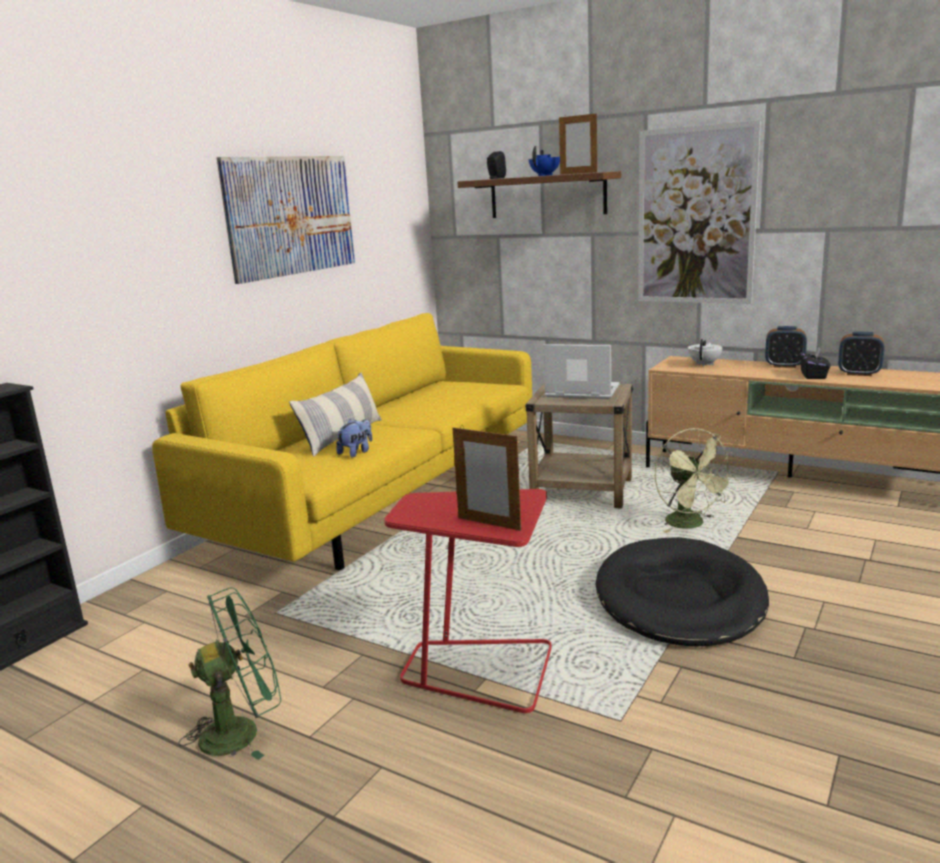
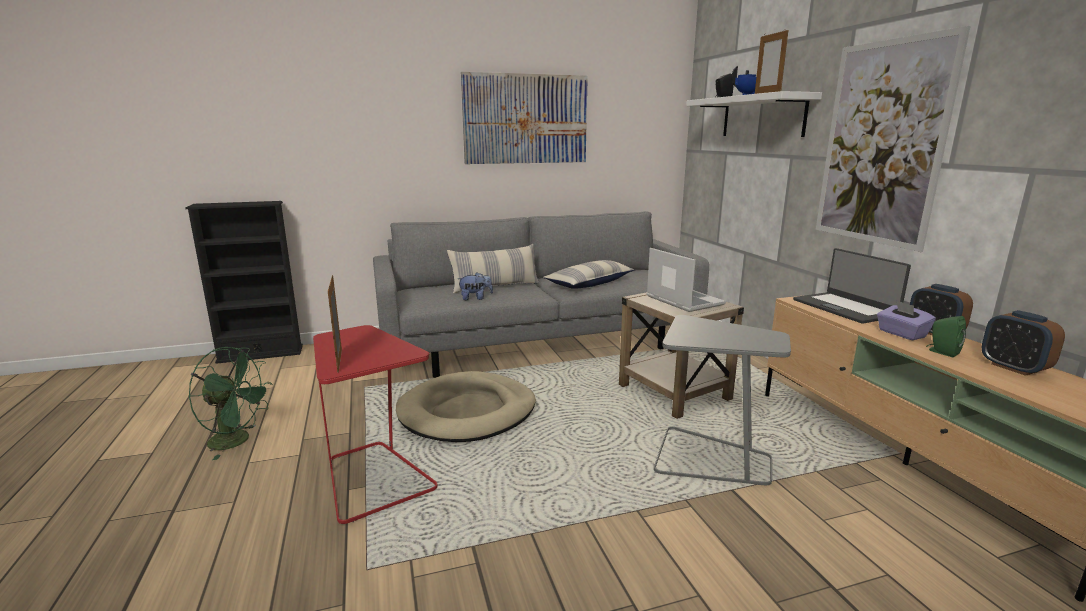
camera: 40 degrees right, 0 degrees up
yellow sofa [152,313,532,570] -> grey sofa [373,211,709,378]
brown shelf [457,171,621,218] -> white shelf [687,91,822,137]
black dog bed [596,537,769,647] -> none
green fan [655,428,736,533] -> grey side table [654,315,791,485]
white teapot [688,339,723,366] -> laptop [793,248,911,324]
black tissue box [800,347,830,379] -> green speaker [926,316,966,357]
none -> beige dog bed [396,371,536,442]
none -> pillow [543,260,635,289]
none -> purple tissue box [877,301,936,340]

